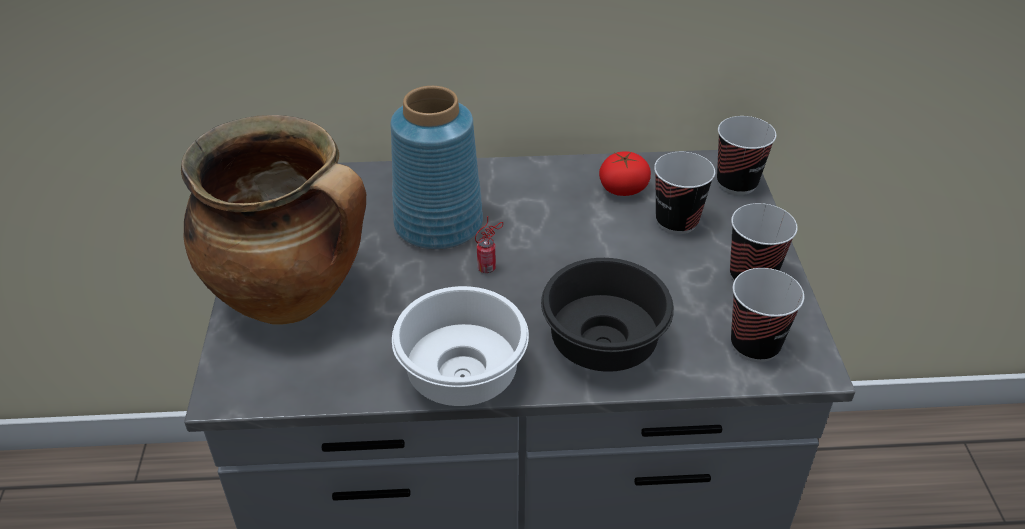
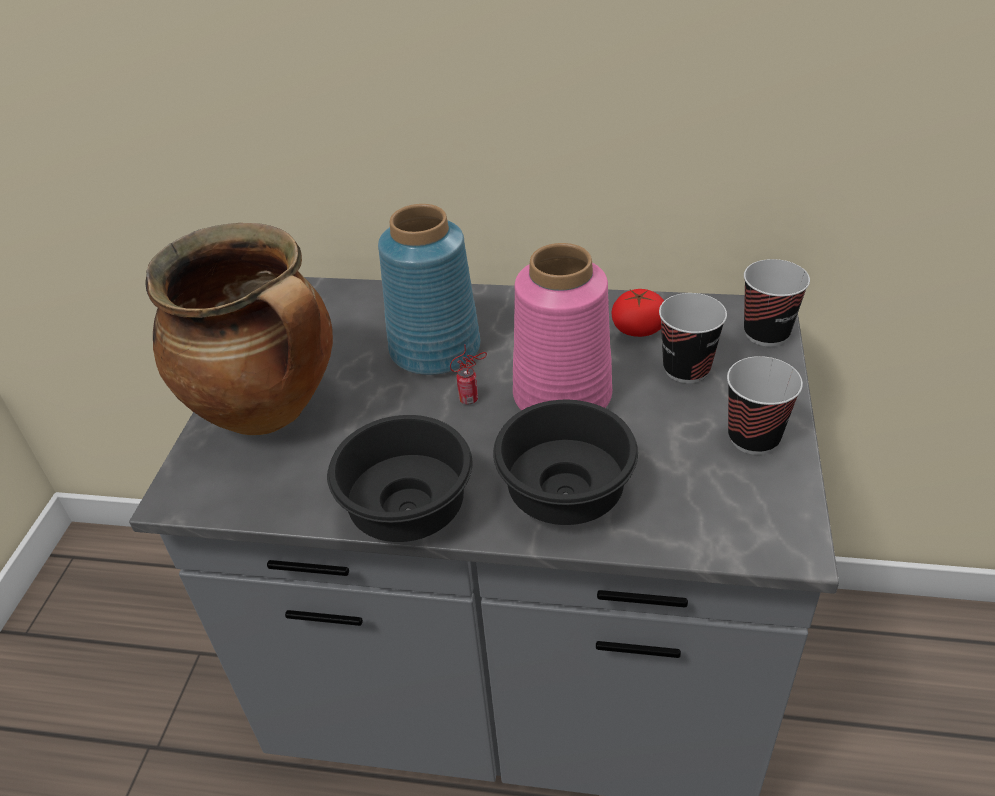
camera: 15 degrees right, 0 degrees up
white bowl [392,286,529,406] -> black bowl [327,415,472,542]
cup [731,268,804,362] -> none
none -> pink vase [513,243,612,411]

